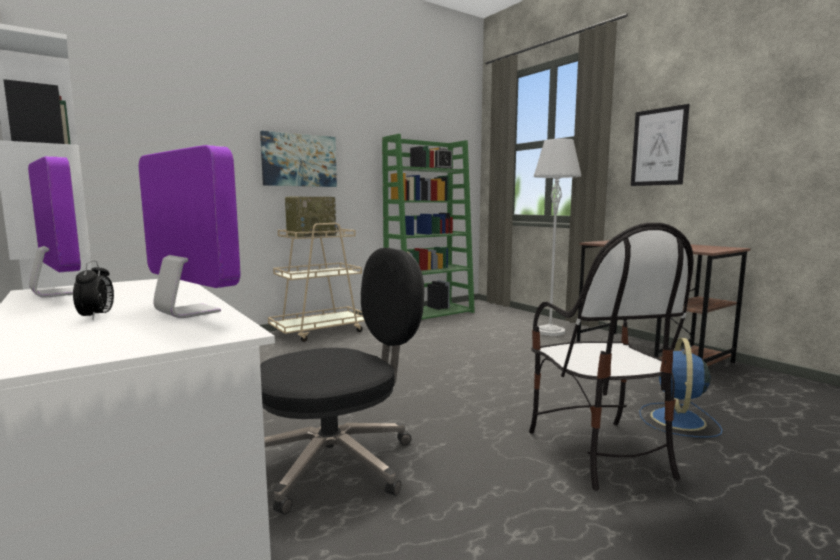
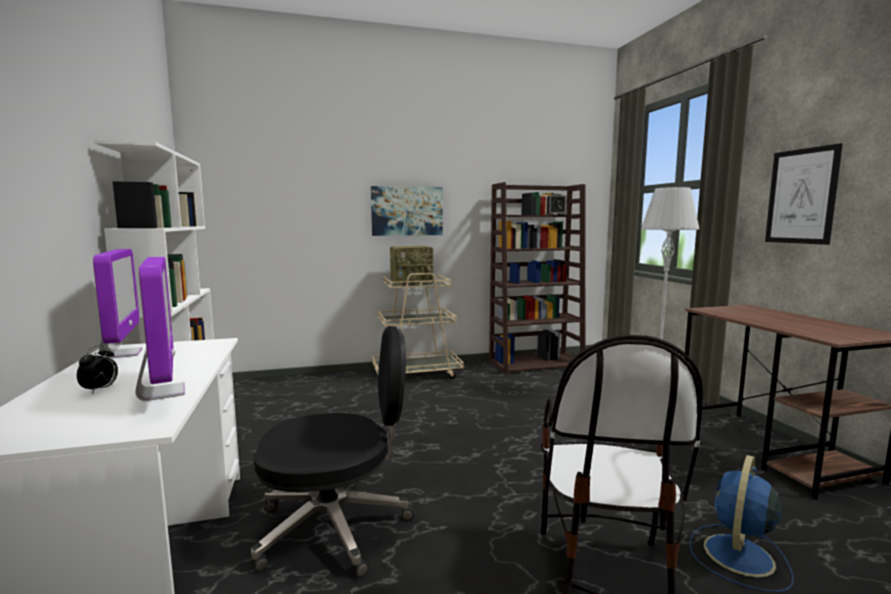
camera: 20 degrees right, 0 degrees up
green bookcase [382,134,475,320] -> brown bookcase [489,182,585,375]

